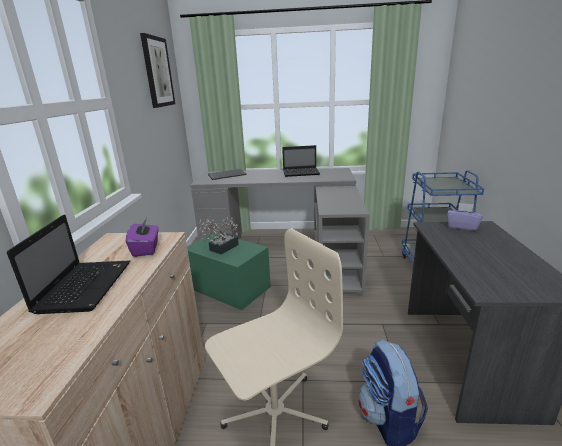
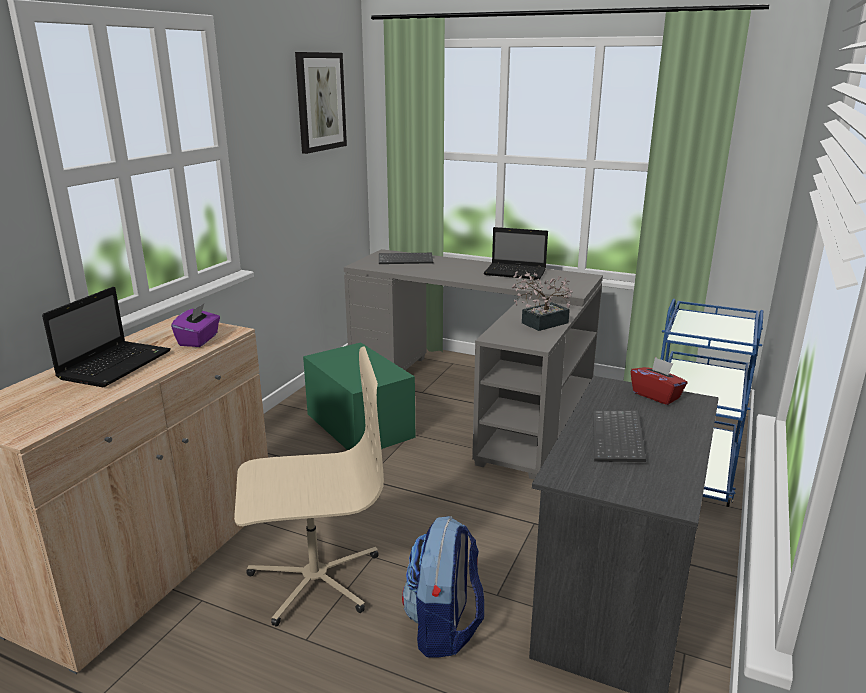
camera: 20 degrees right, 0 degrees up
potted plant [199,217,239,255] -> potted plant moved to [511,271,572,331]
purple tissue box [447,203,483,231] -> red tissue box [631,357,688,405]
none -> keyboard [593,410,646,462]

